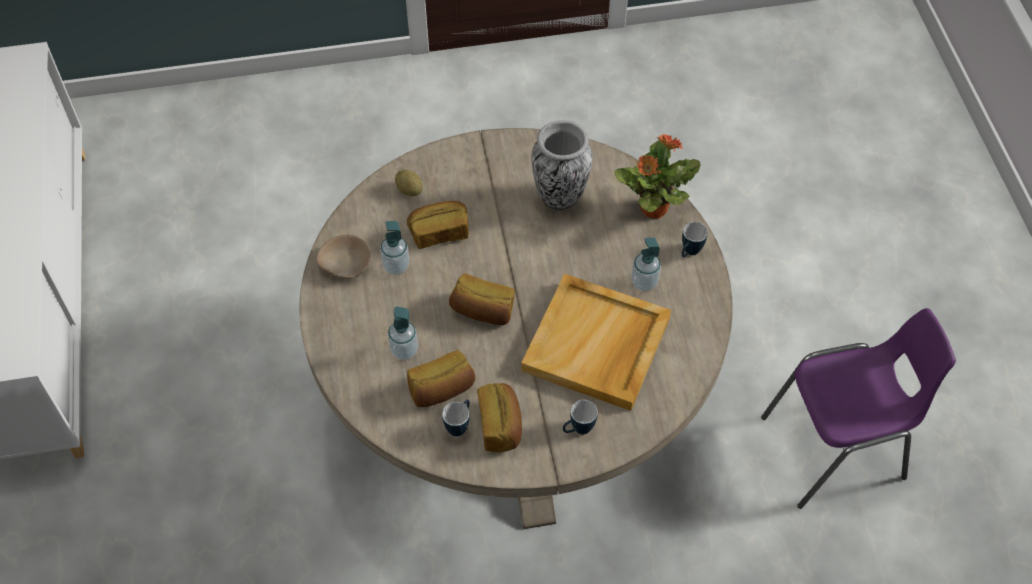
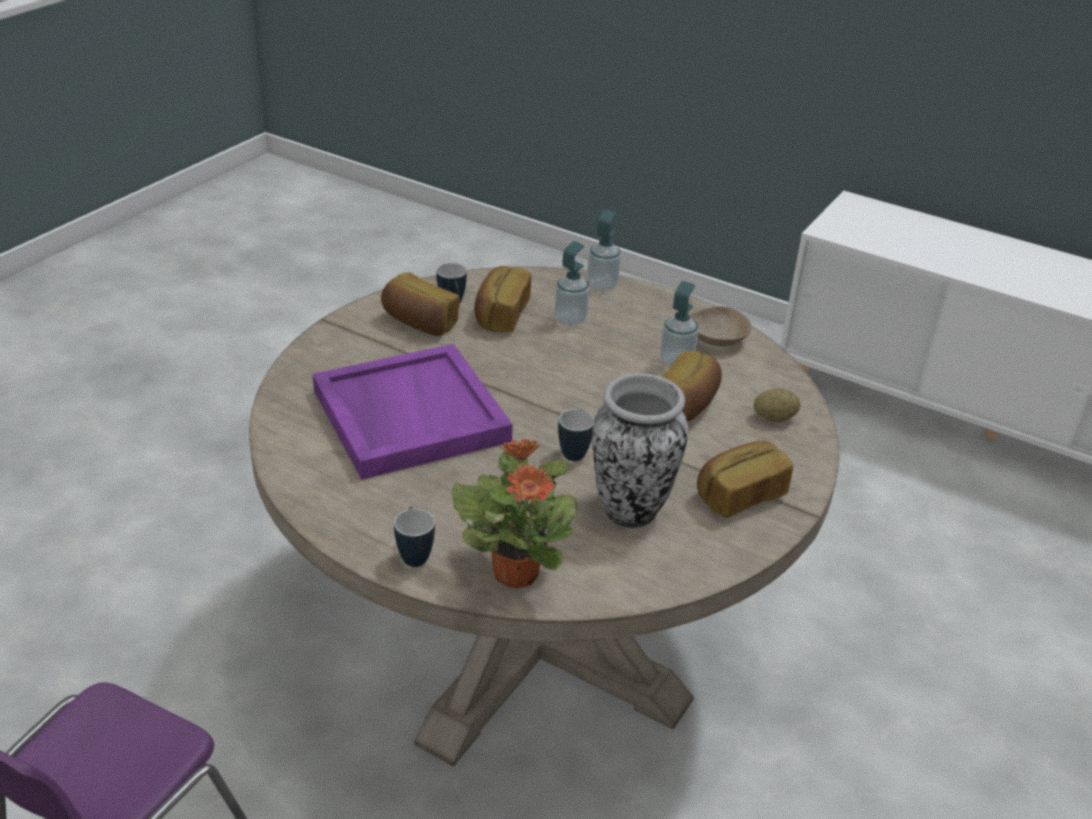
camera: 130 degrees right, 20 degrees down
bread [449,273,515,325] -> bread moved to [697,441,793,518]
beige tray [521,274,671,411] -> purple tray [313,344,513,480]
mug [563,400,598,434] -> mug moved to [558,409,594,461]
soap dispenser [631,238,661,291] -> soap dispenser moved to [587,210,621,291]

